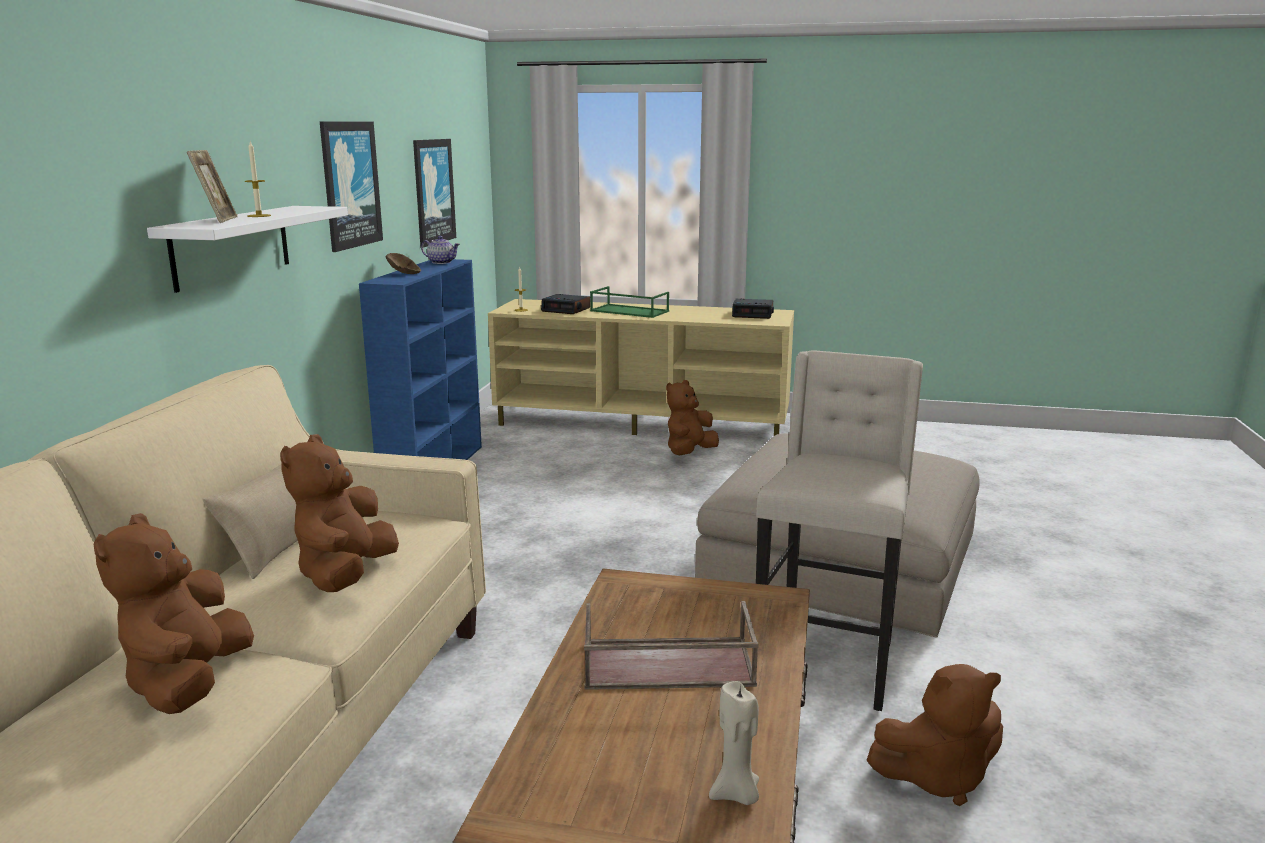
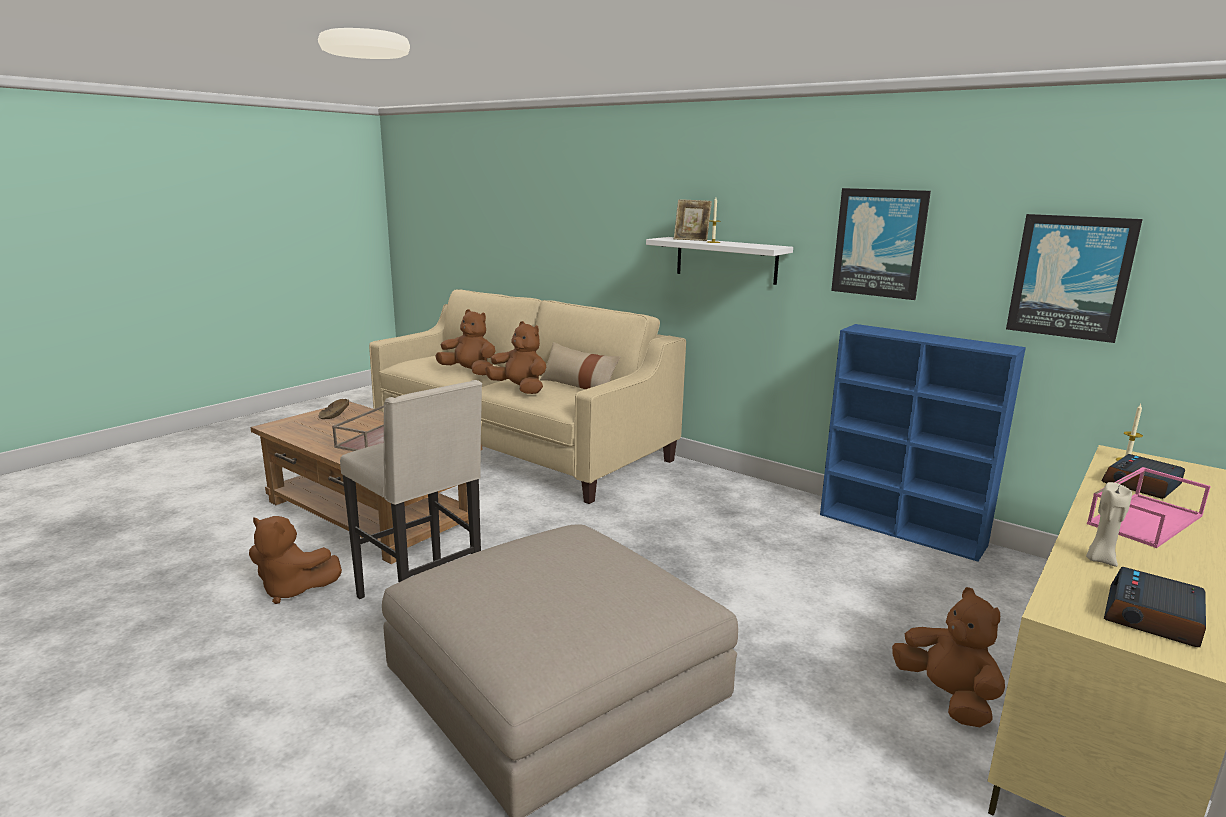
camera: 115 degrees right, 0 degrees up
brown bowl [386,253,421,274] -> brown bowl moved to [319,399,349,419]
teapot [421,236,460,264] -> none
green tray [590,286,669,318] -> pink tray [1087,467,1211,548]
beige candle [709,681,759,805] -> beige candle moved to [1086,482,1132,567]
brown plush toy [866,664,1003,806] -> brown plush toy turned 90 degrees counterclockwise [249,516,342,604]

